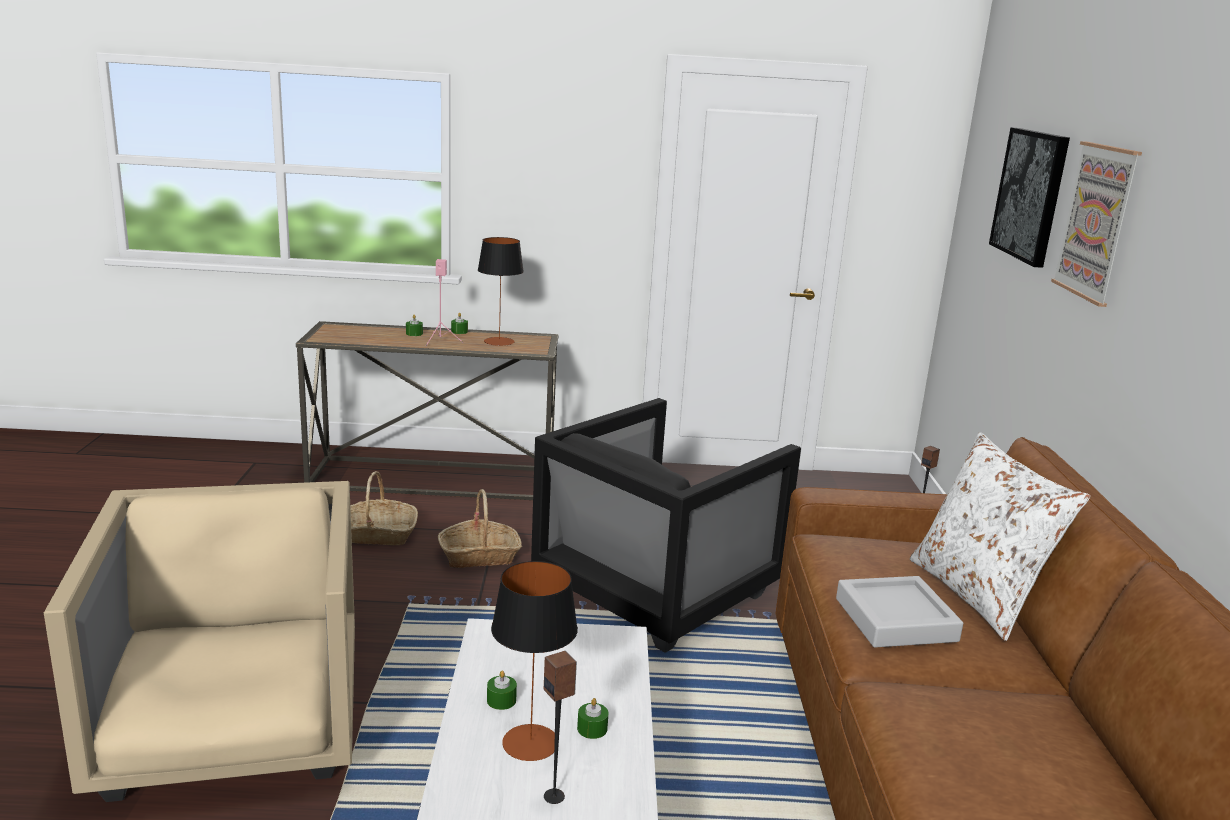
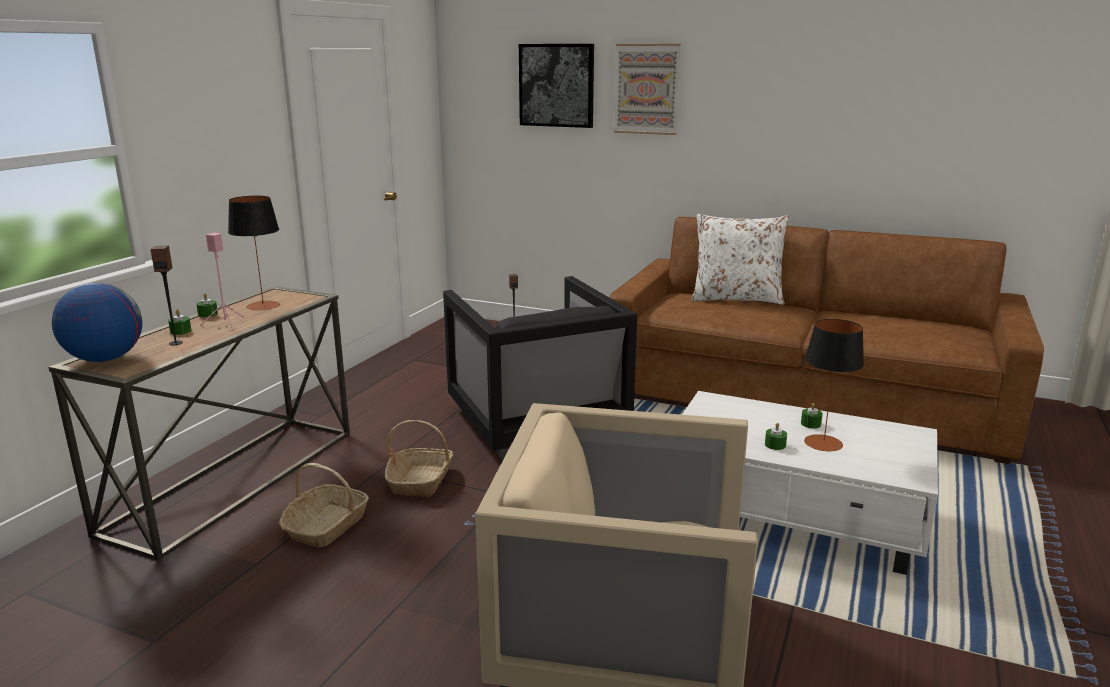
camera: 65 degrees left, 0 degrees up
speaker [544,651,577,804] -> speaker moved to [151,246,183,346]
grey tray [836,576,963,648] -> none
none -> globe [52,283,142,362]

